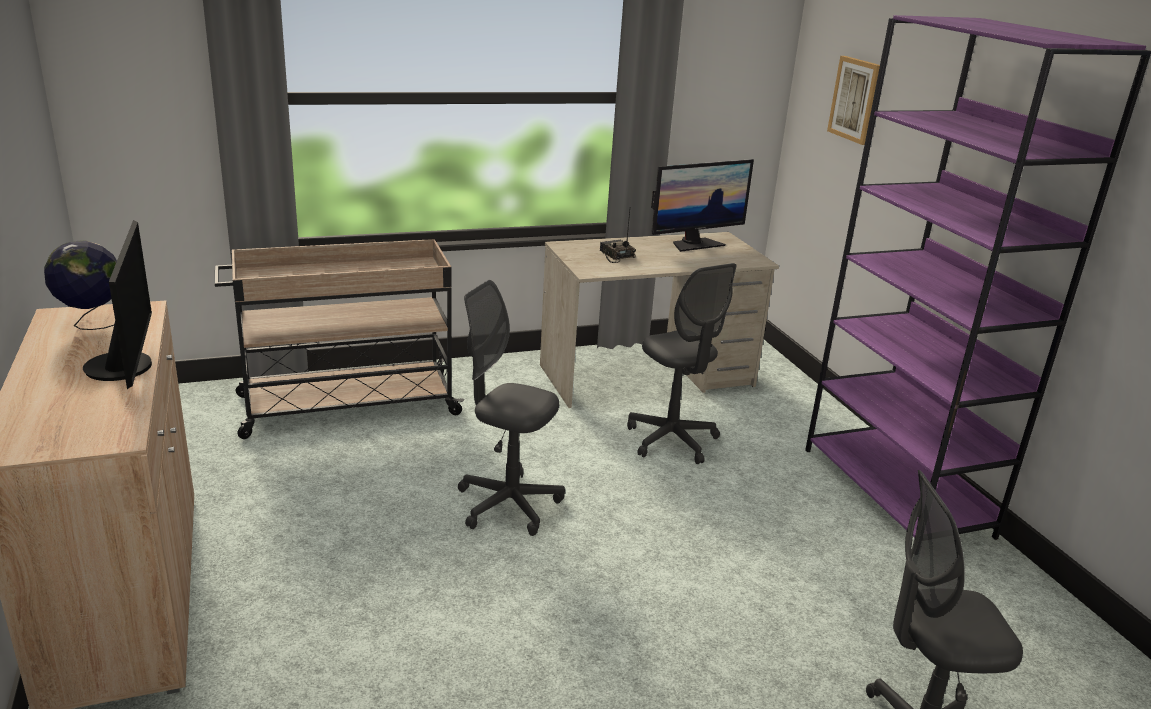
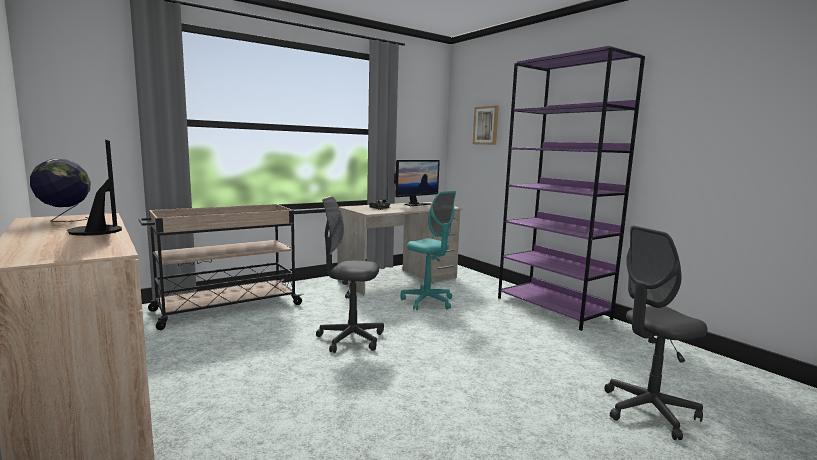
camera: 15 degrees left, 15 degrees down
grey office chair [627,263,736,464] -> turquoise office chair [400,191,456,310]

